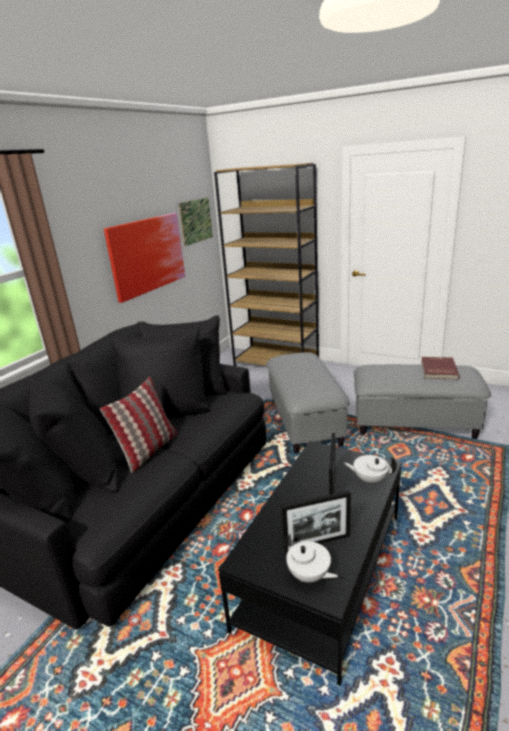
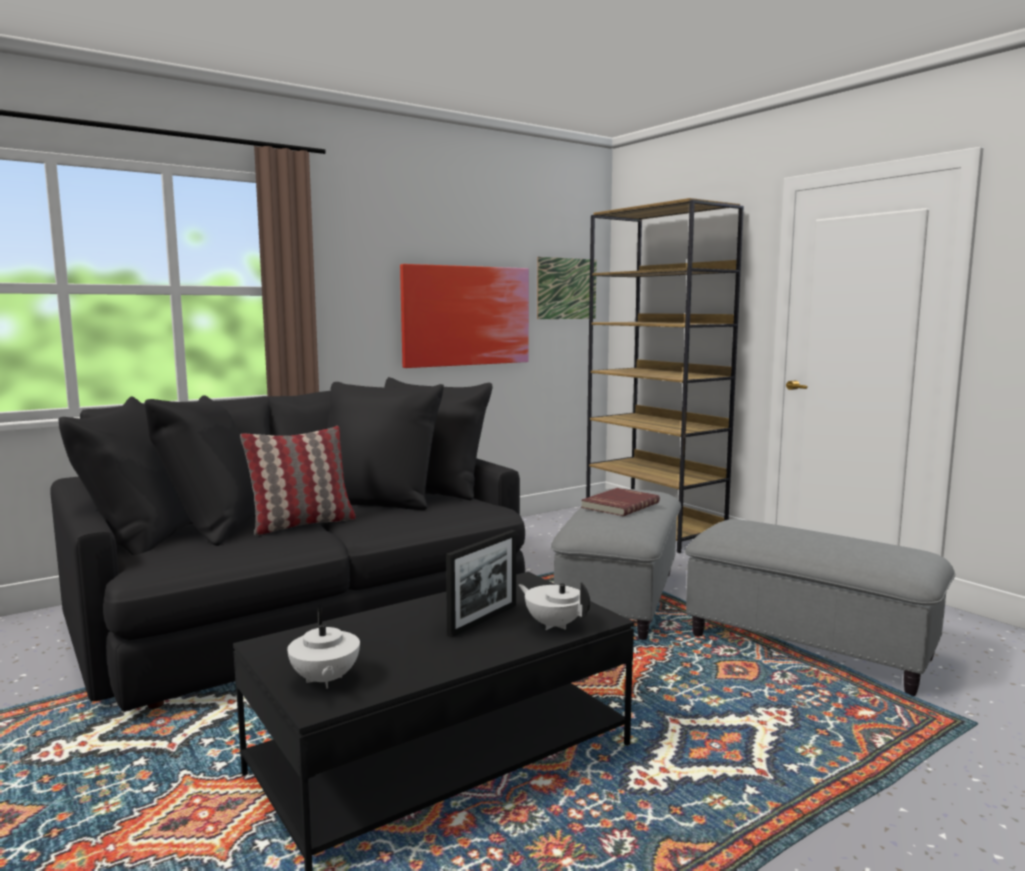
camera: 25 degrees right, 15 degrees down
picture frame [281,491,351,552] -> none
red book [421,357,460,380] -> red book moved to [581,488,660,516]

